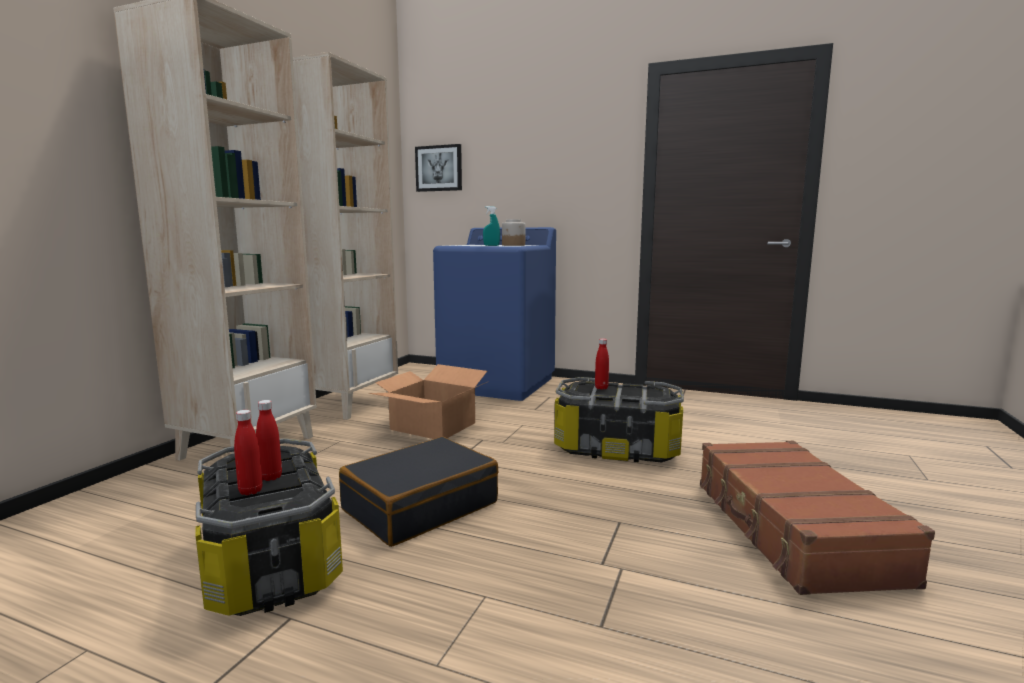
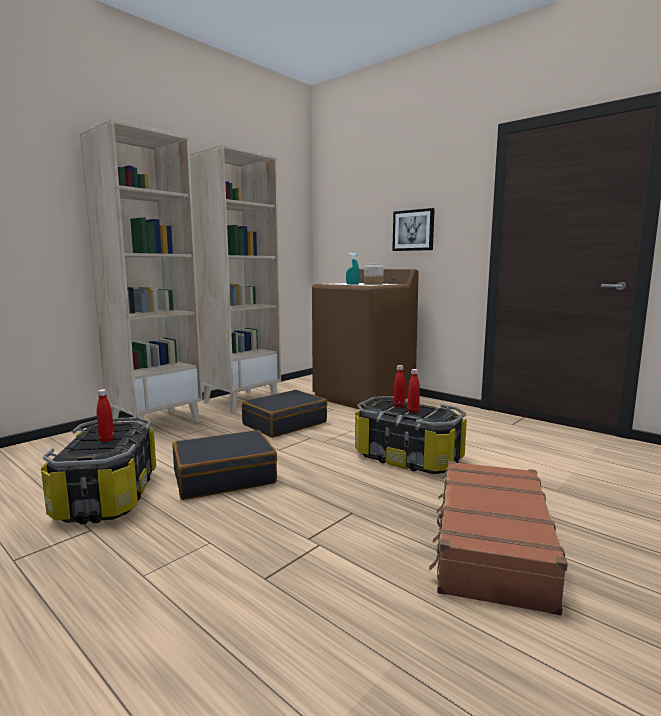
camera: 20 degrees right, 0 degrees up
red bottle [234,410,263,495] -> red bottle moved to [407,369,420,413]
cardboard box [369,364,487,439] -> black suitcase [242,390,327,438]
picture [415,144,462,192] -> picture moved to [392,208,435,251]
blue washing machine [433,227,556,401] -> brown washing machine [312,269,419,409]

